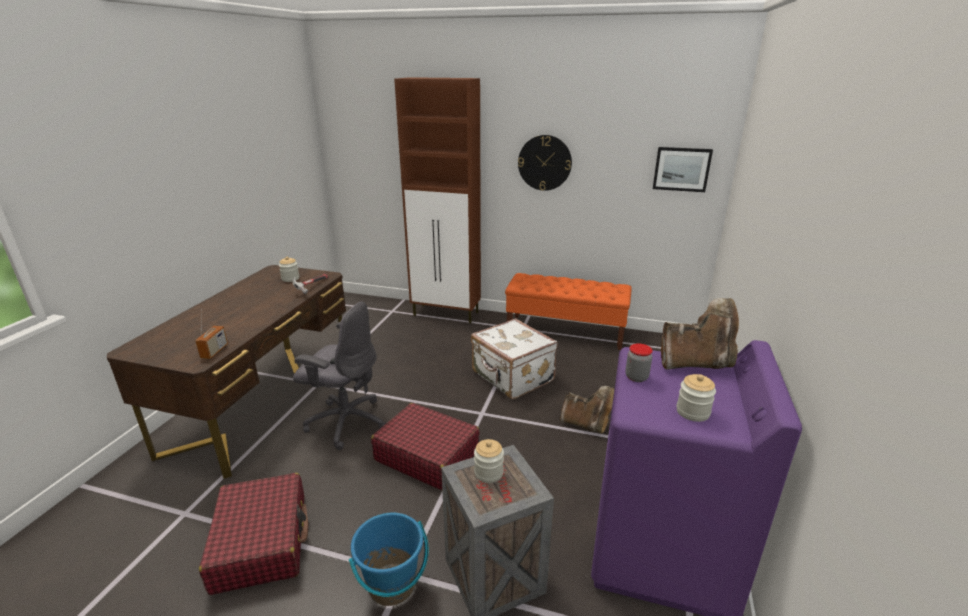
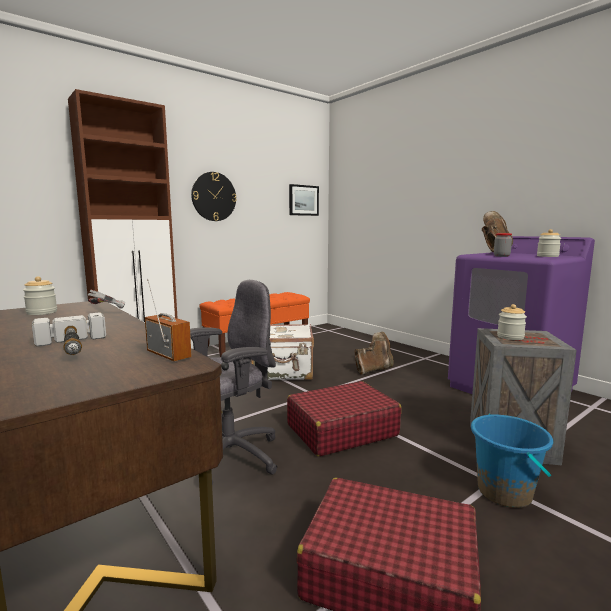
camera: 55 degrees left, 15 degrees down
none -> hammer [32,312,106,355]

